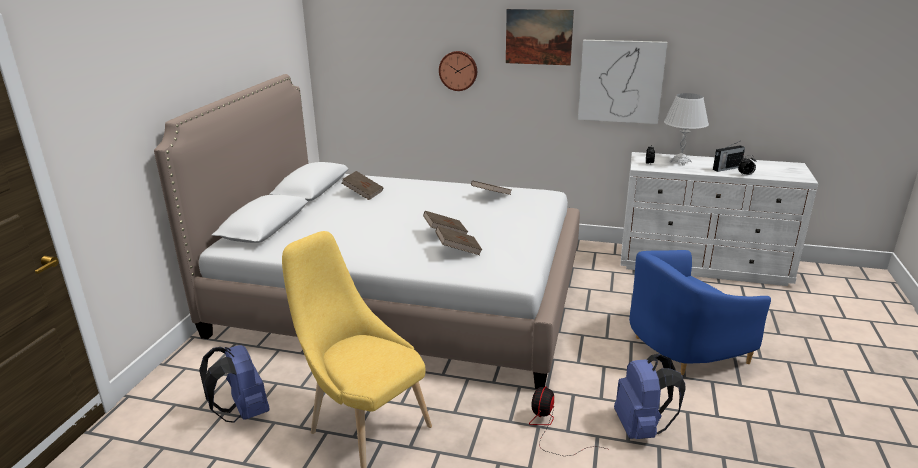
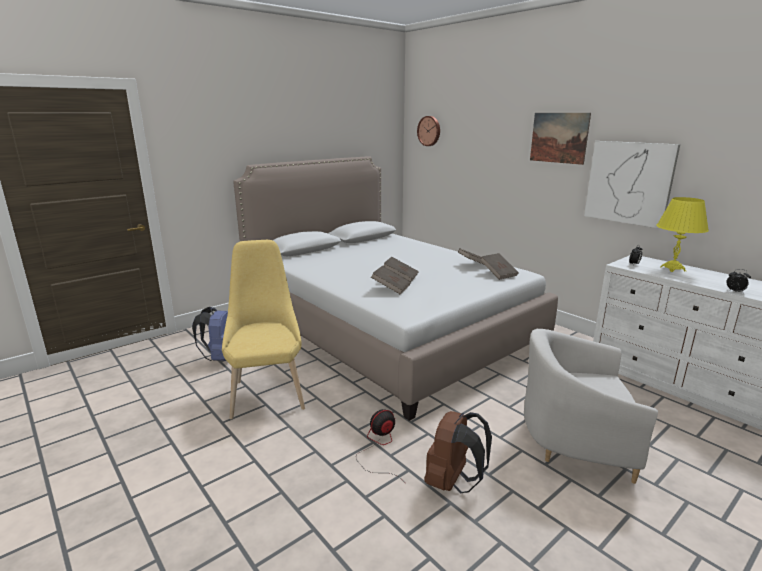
camera: 35 degrees right, 5 degrees down
brown book [342,171,383,200] -> brown book moved to [480,253,519,280]
wall clock [439,51,477,91] -> wall clock moved to [417,116,440,146]
blue backpack [614,353,685,439] -> brown backpack [424,411,492,493]
blue armchair [629,250,771,375] -> white armchair [524,329,658,484]
white table lamp [664,93,709,166] -> yellow table lamp [656,197,709,272]
radio [713,141,745,172] -> none

